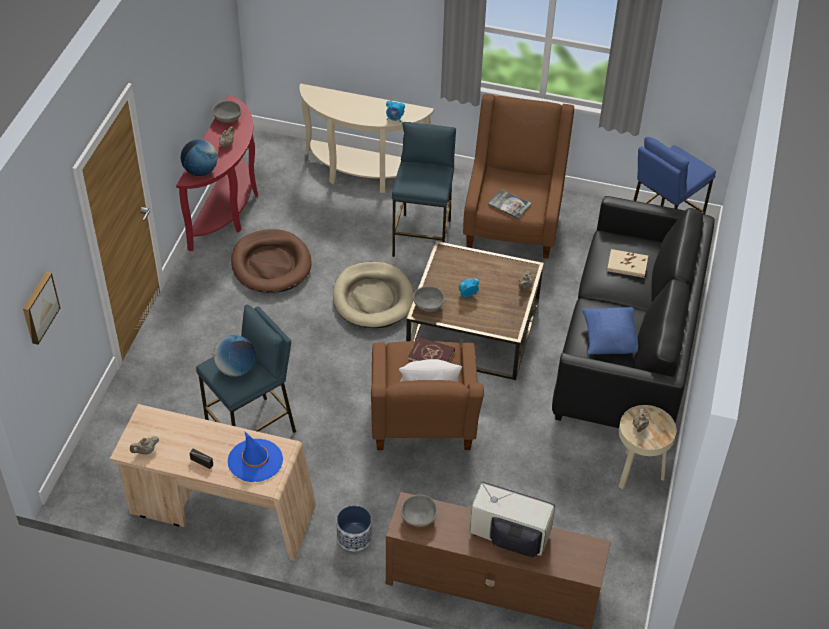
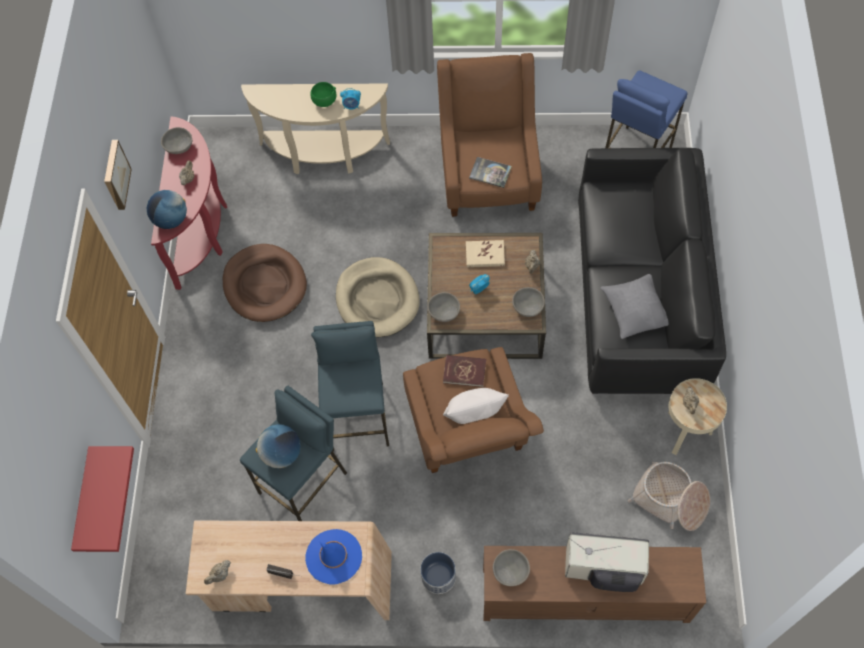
camera: 10 degrees left, 15 degrees up
picture [23,272,60,345] -> picture moved to [104,140,132,210]
blue stool [392,122,456,257] -> blue stool moved to [311,321,389,452]
blue pillow [581,307,638,354] -> grey pillow [601,274,668,339]
beige book [607,249,648,278] -> beige book moved to [466,240,505,267]
none -> red shelf [71,446,134,552]
none -> green bowl [310,82,337,107]
none -> grey bowl [512,287,545,317]
none -> basket [628,462,710,531]

